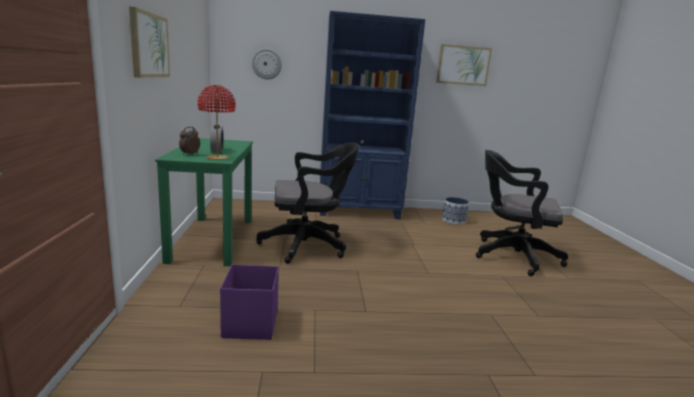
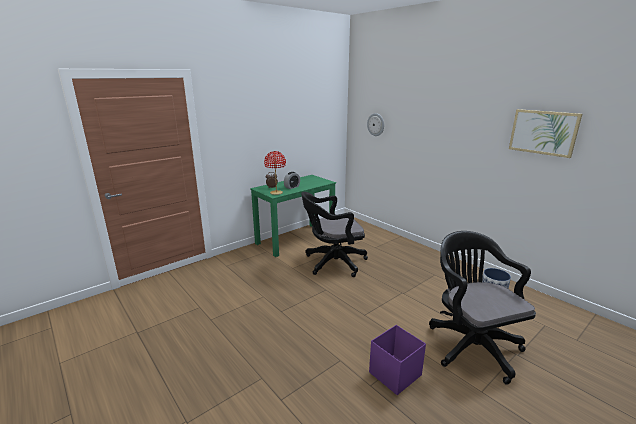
camera: 55 degrees right, 5 degrees up
picture [129,6,170,78] -> none
purple storage box [220,264,279,340] -> purple storage box moved to [369,325,426,395]
black office chair [256,143,359,264] -> black office chair turned 120 degrees clockwise [301,192,368,277]
blue bookcase [320,11,425,219] -> none

